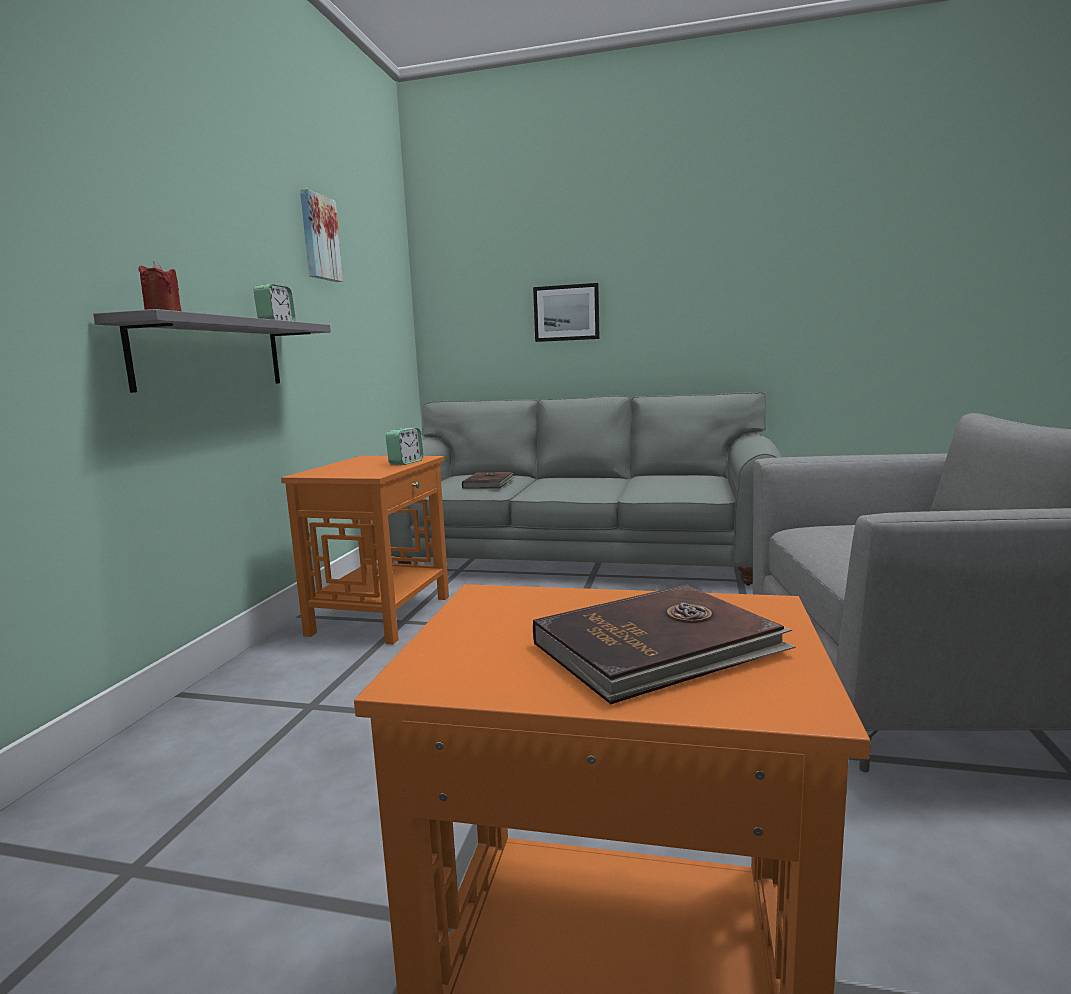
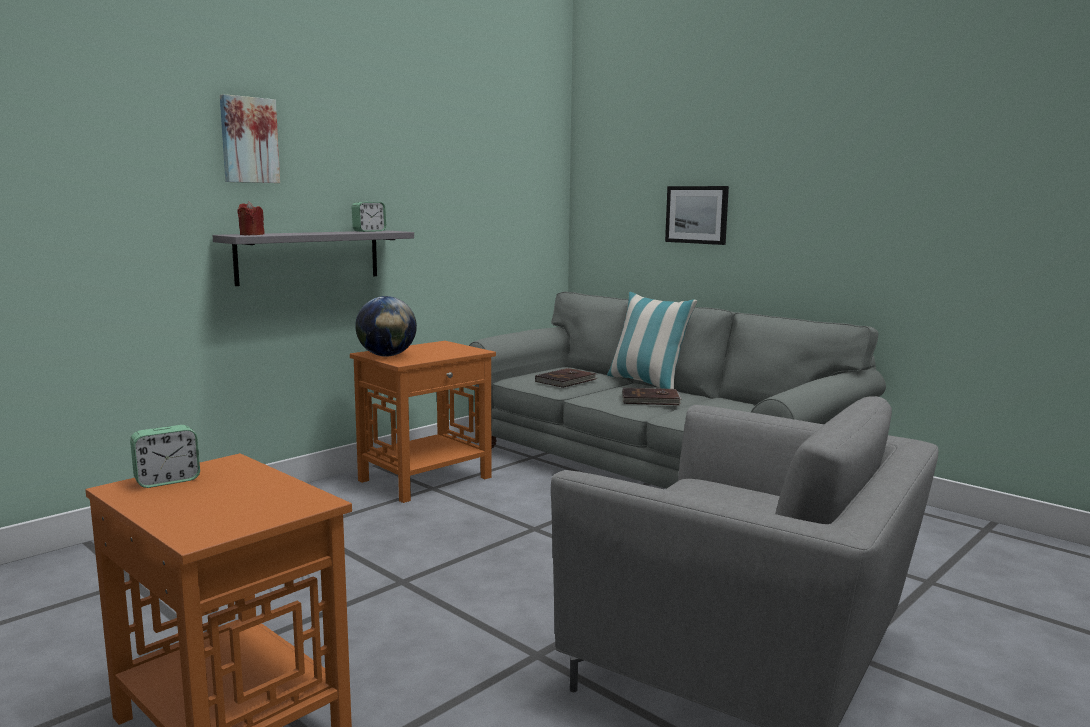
camera: 30 degrees right, 0 degrees up
picture [300,189,343,282] -> picture moved to [220,94,280,183]
alarm clock [386,428,423,465] -> alarm clock moved to [130,425,200,488]
brown book [533,585,796,704] -> brown book moved to [622,388,682,405]
none -> globe [355,296,417,357]
none -> pillow [607,292,697,389]

